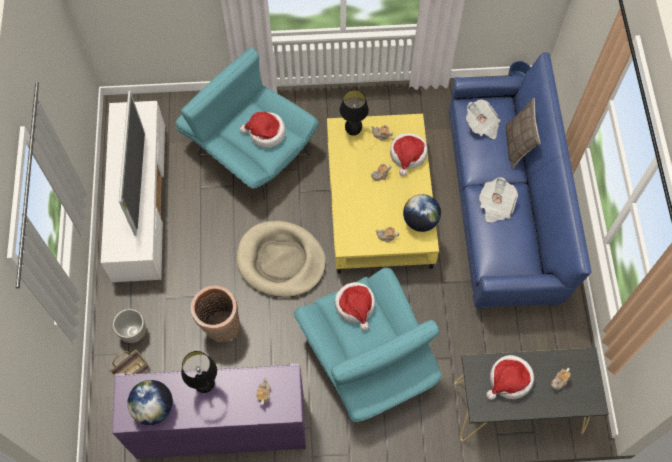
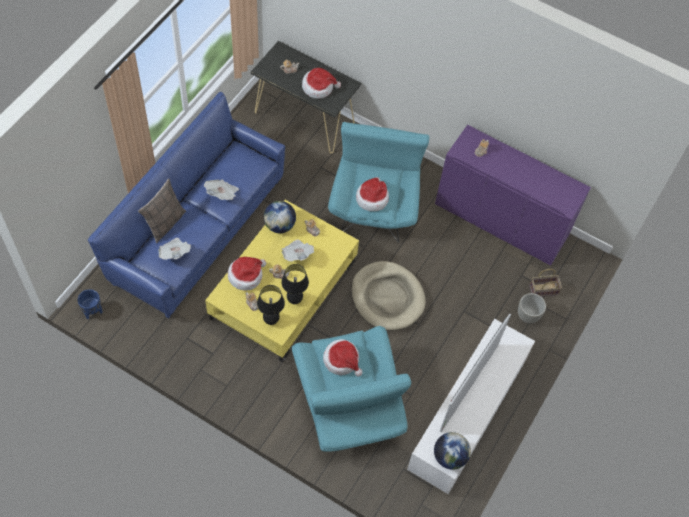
camera: 150 degrees left, 5 degrees down
globe [127,380,173,425] -> globe moved to [434,432,471,470]
black table lamp [181,351,217,393] -> black table lamp moved to [281,264,309,304]
basket [191,285,240,343] -> none
none -> newspaper [282,239,314,261]

